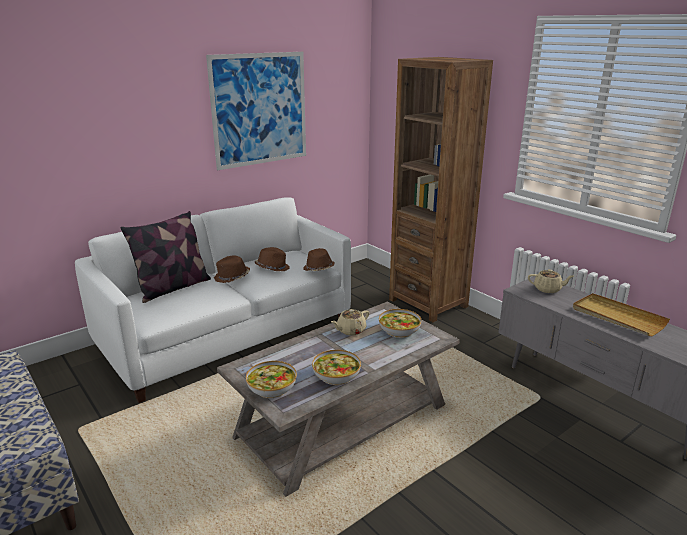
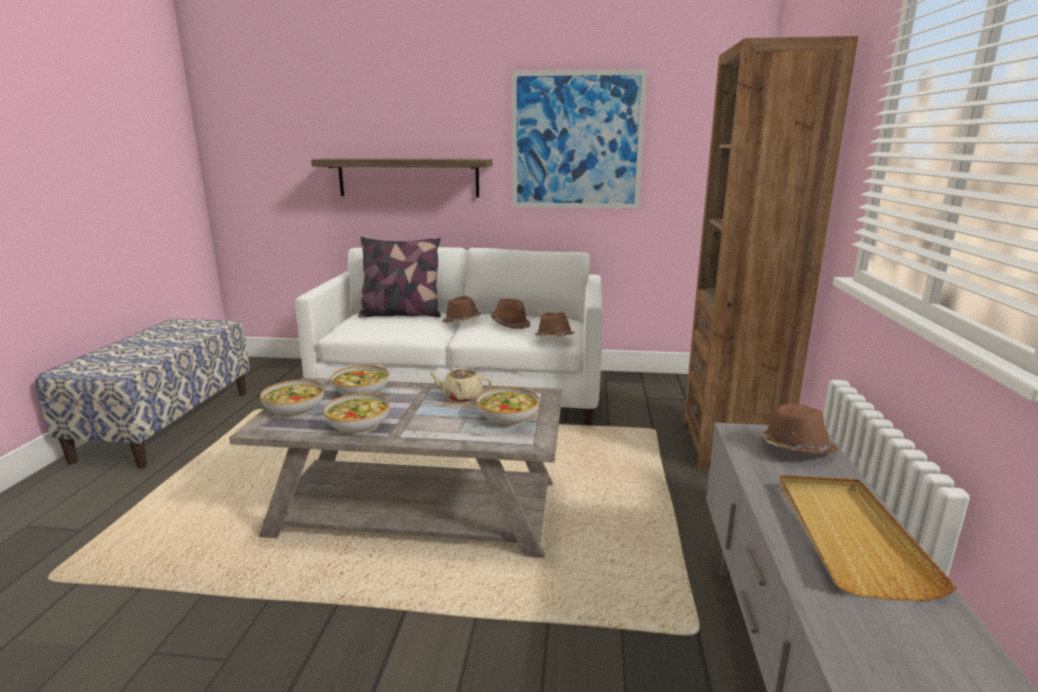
camera: 45 degrees right, 5 degrees down
beige teapot [528,269,574,293] -> brown hat [759,403,839,454]
none -> shelf [311,159,492,198]
none -> bowl [330,365,389,396]

